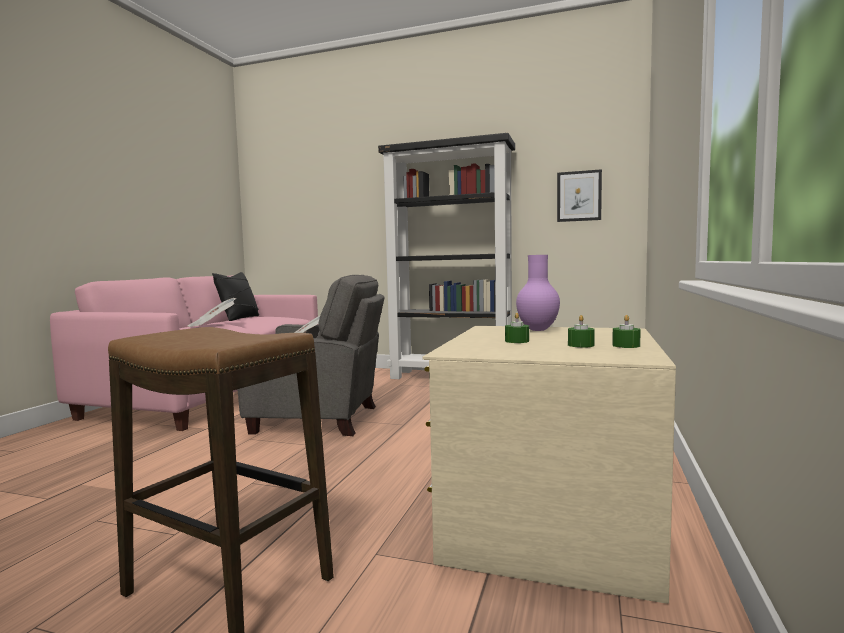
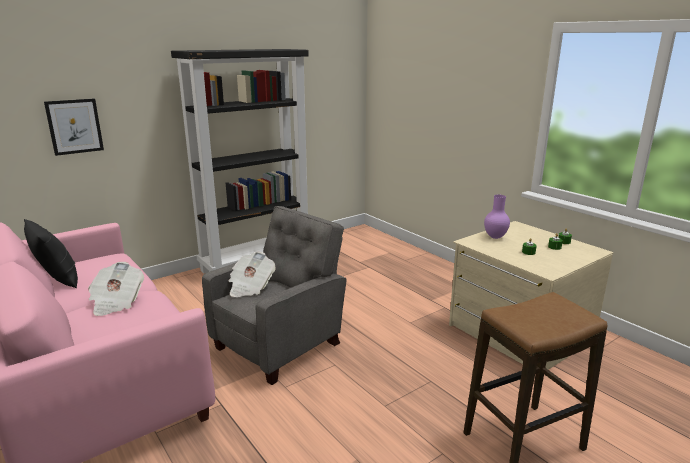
camera: 55 degrees left, 15 degrees up
picture [557,169,602,222] -> picture moved to [44,98,104,156]

